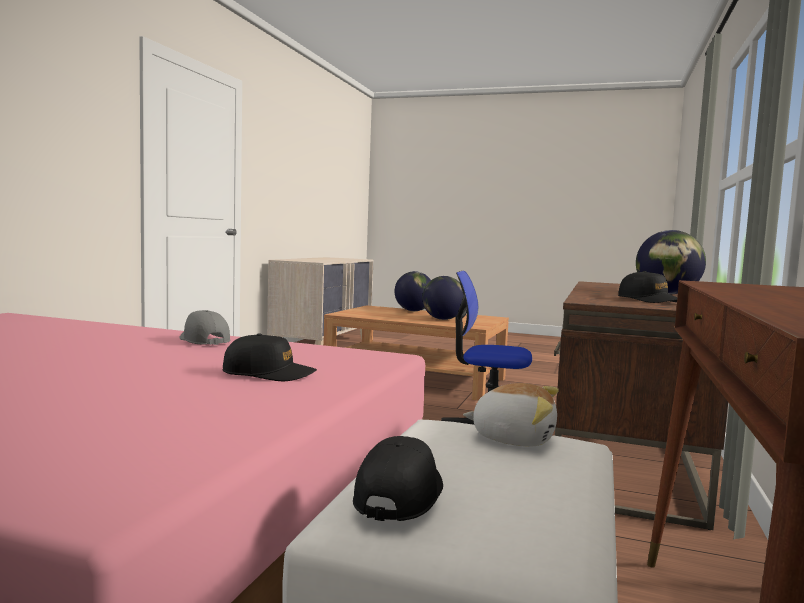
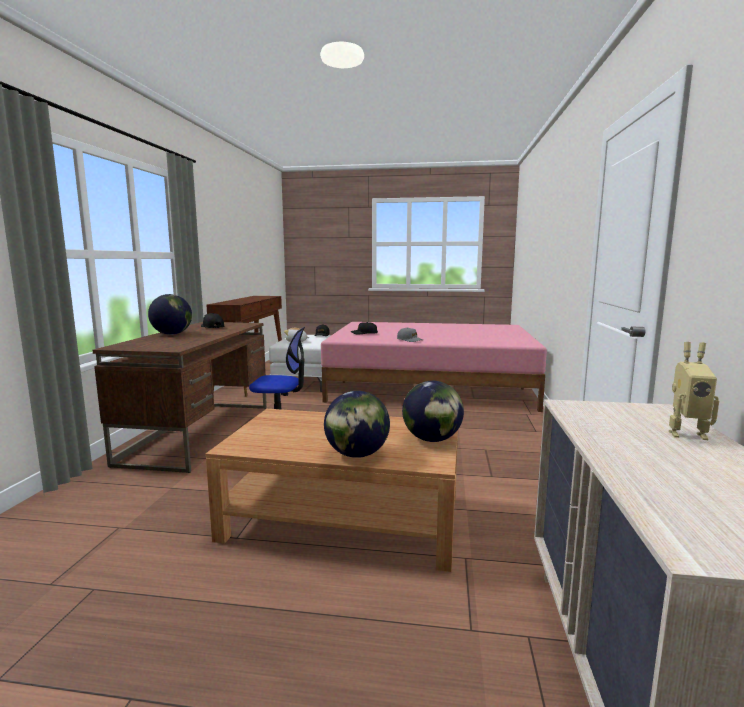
camera: 170 degrees right, 5 degrees up
globe [422,276,464,320] -> globe moved to [402,381,464,442]
none -> toy robot [669,342,719,440]

